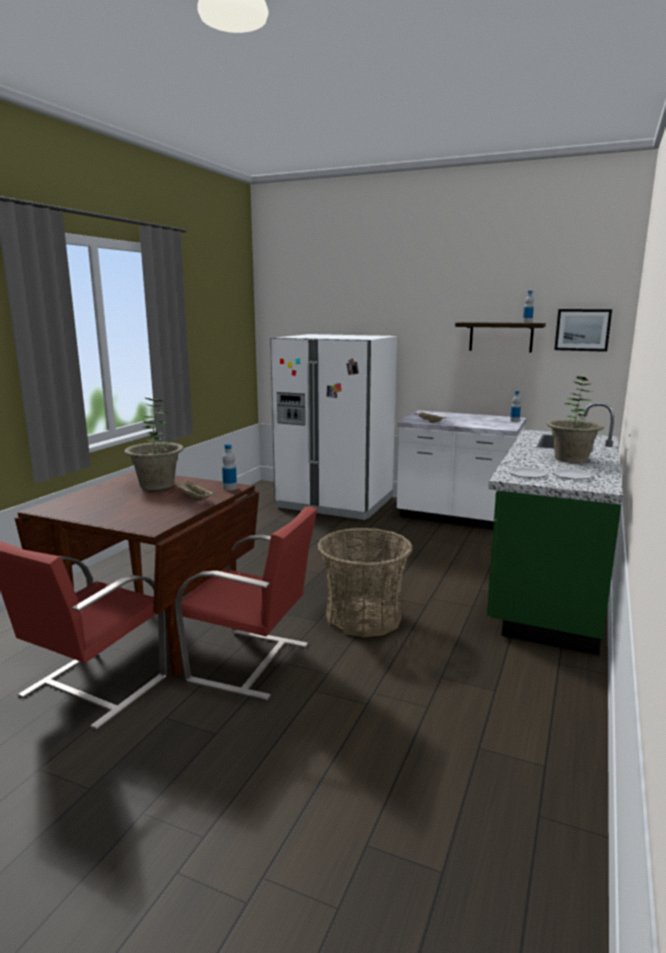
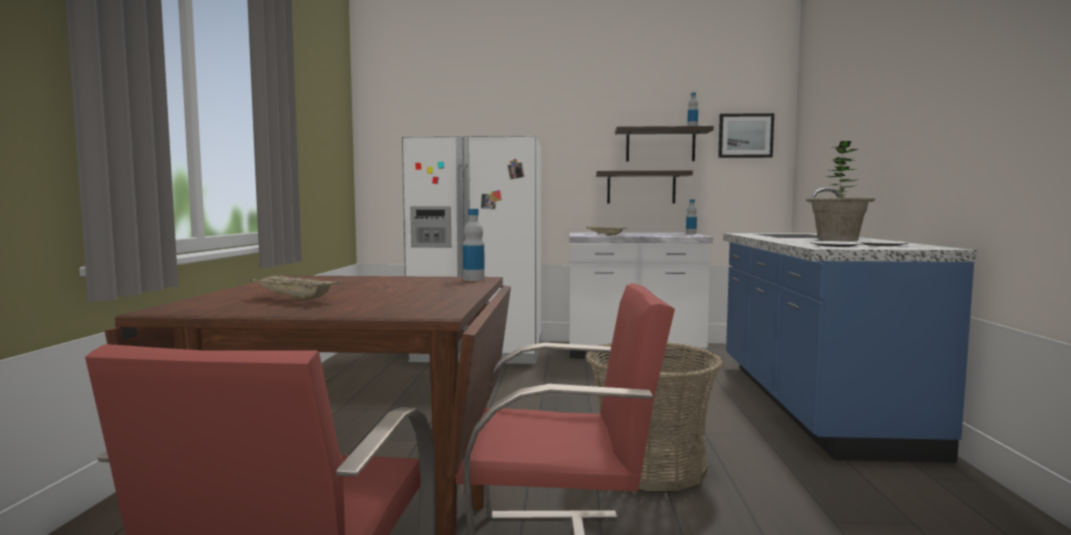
camera: 20 degrees left, 10 degrees down
potted plant [124,398,184,490] -> none
beige tray [175,481,215,501] -> beige tray moved to [248,274,341,301]
green counter [487,403,623,655] -> blue counter [723,188,977,463]
none -> shelf [596,171,693,204]

